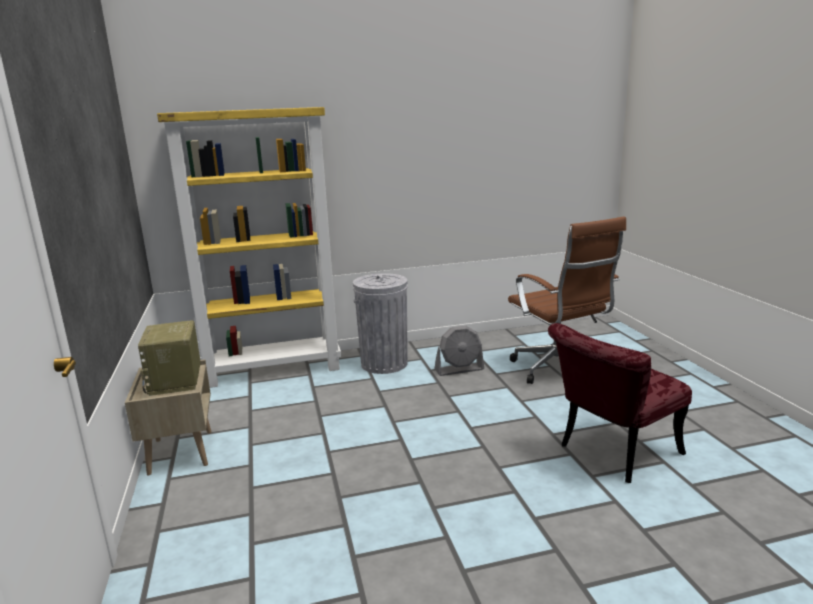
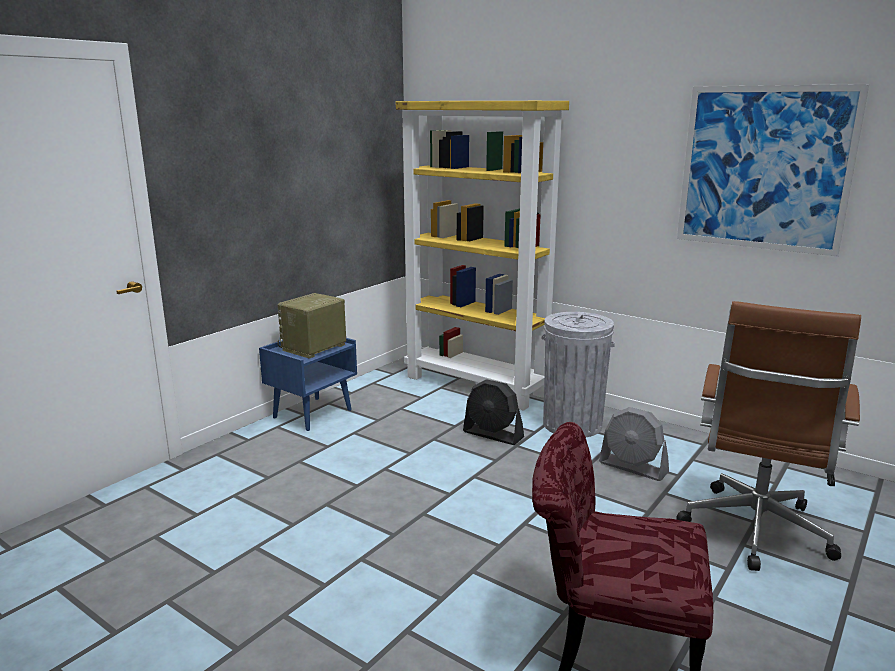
camera: 50 degrees right, 0 degrees up
beige nightstand [125,359,211,475] -> blue nightstand [259,338,357,431]
none -> black fan [463,379,524,445]
none -> picture [677,84,869,257]

